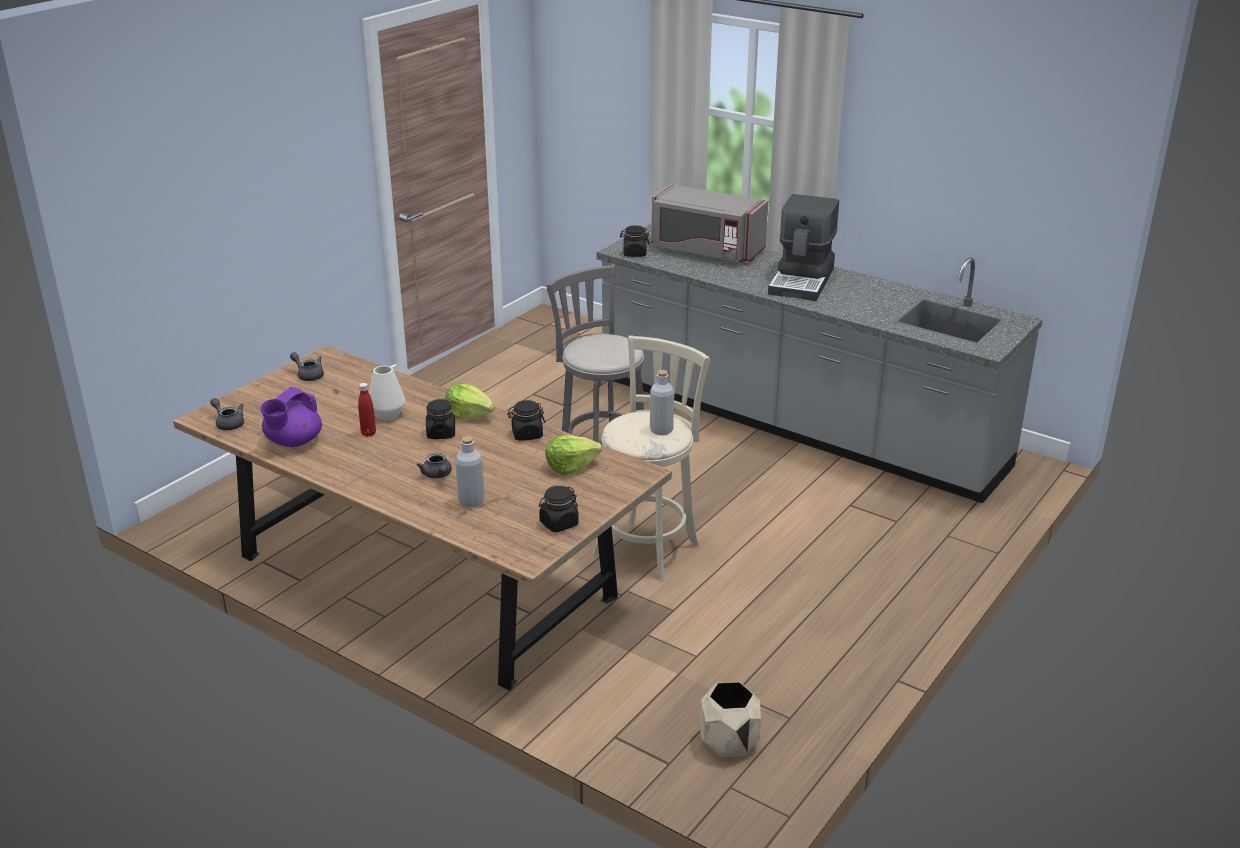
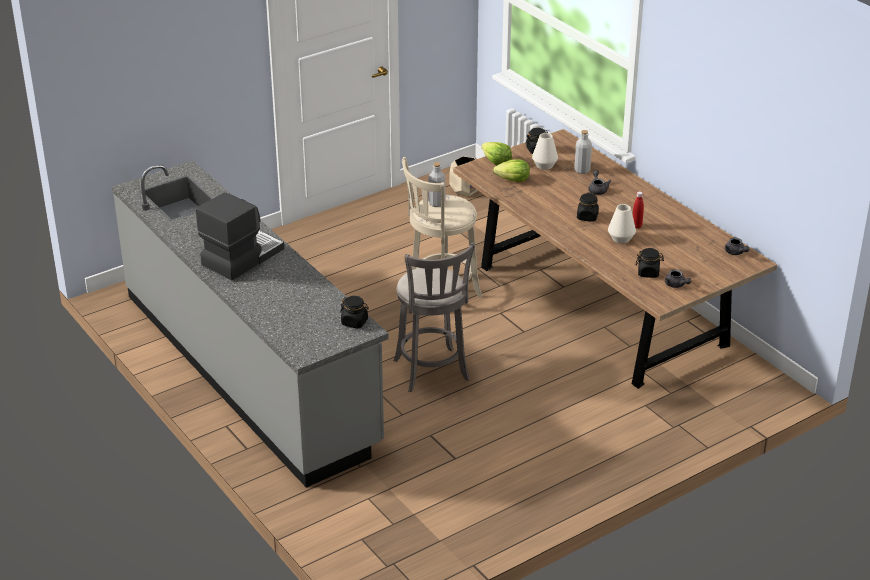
camera: 160 degrees left, 5 degrees up
purple teapot [260,387,322,447] -> none
lettuce [445,383,495,420] -> lettuce moved to [481,142,512,166]
black jar [507,400,546,441] -> black jar moved to [636,248,664,278]
grey microwave [651,184,768,262] -> none
none -> white vase [532,133,558,170]

